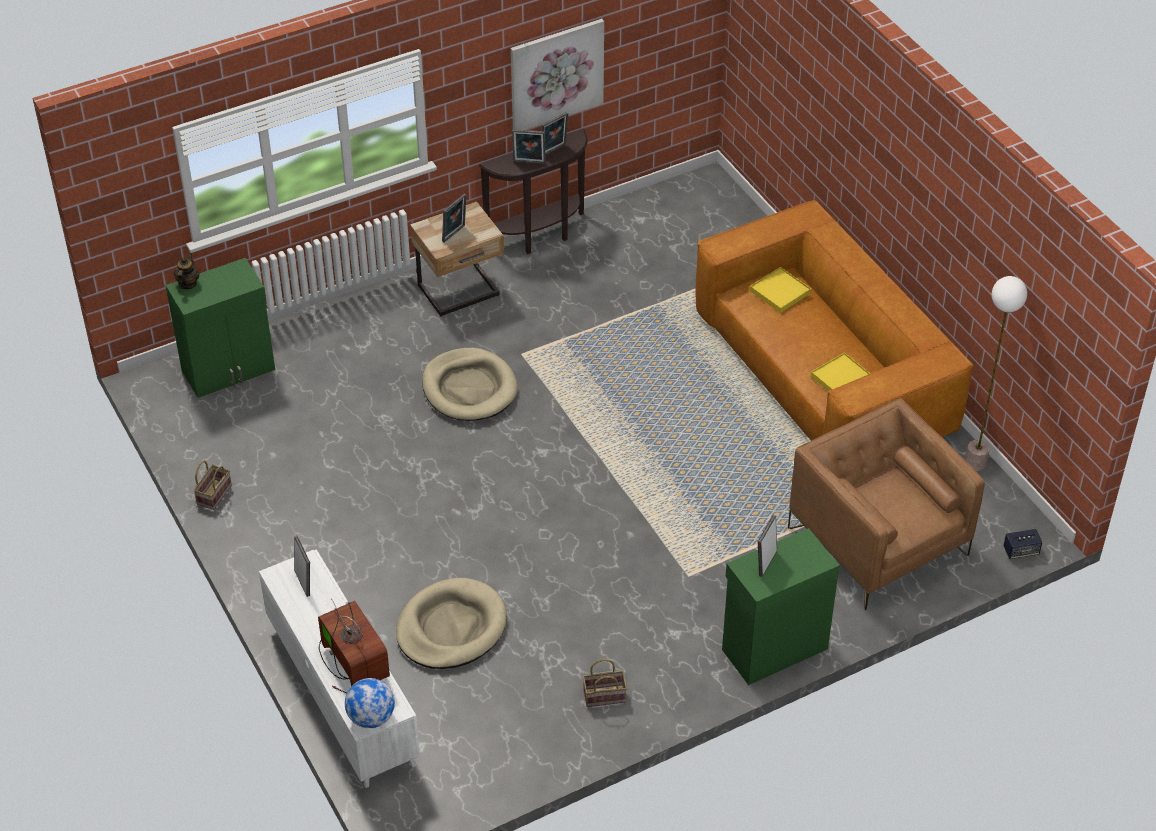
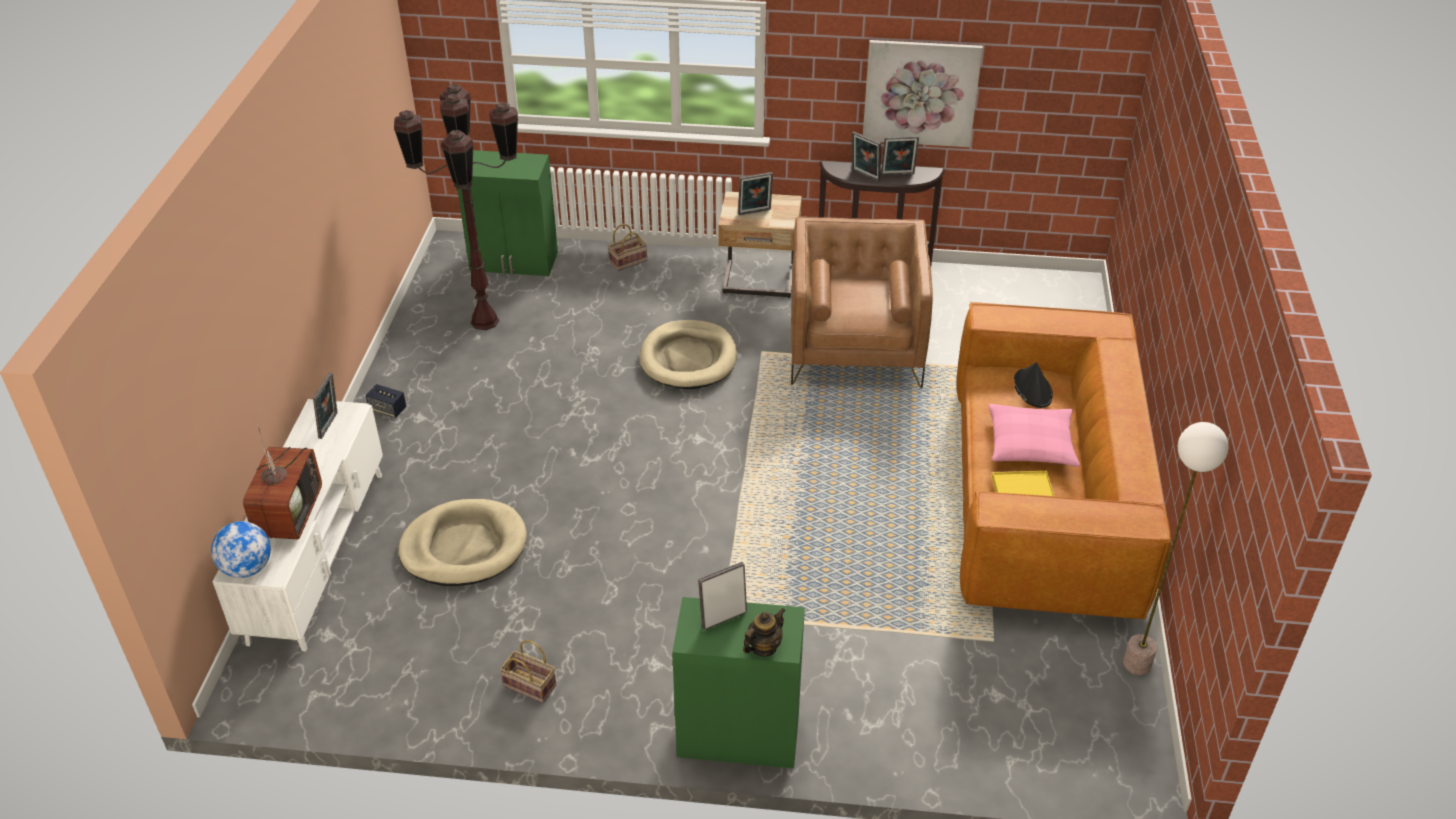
camera: 35 degrees right, 5 degrees down
teapot [174,253,199,290] -> teapot moved to [743,608,786,657]
basket [193,461,232,510] -> basket moved to [608,224,647,271]
yellow tray [750,267,811,313] -> black hat [1014,362,1053,408]
brown armchair [788,398,985,610] -> brown armchair moved to [791,217,933,388]
speaker [1003,529,1042,559] -> speaker moved to [366,384,406,418]
none -> brown floor lamp [394,84,518,330]
none -> pink pillow [988,404,1080,467]

